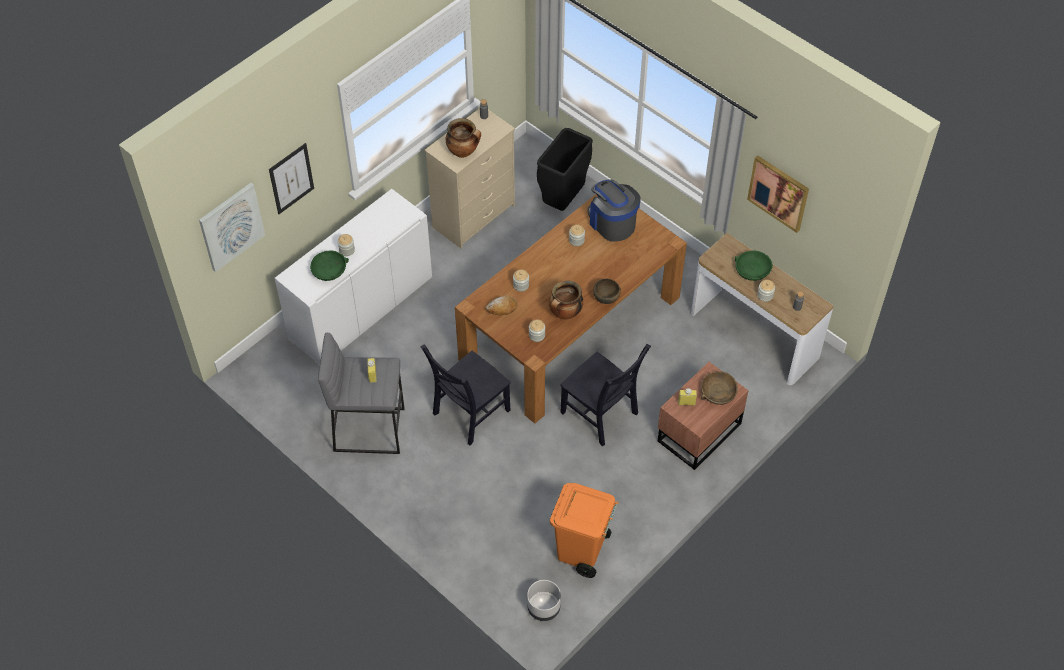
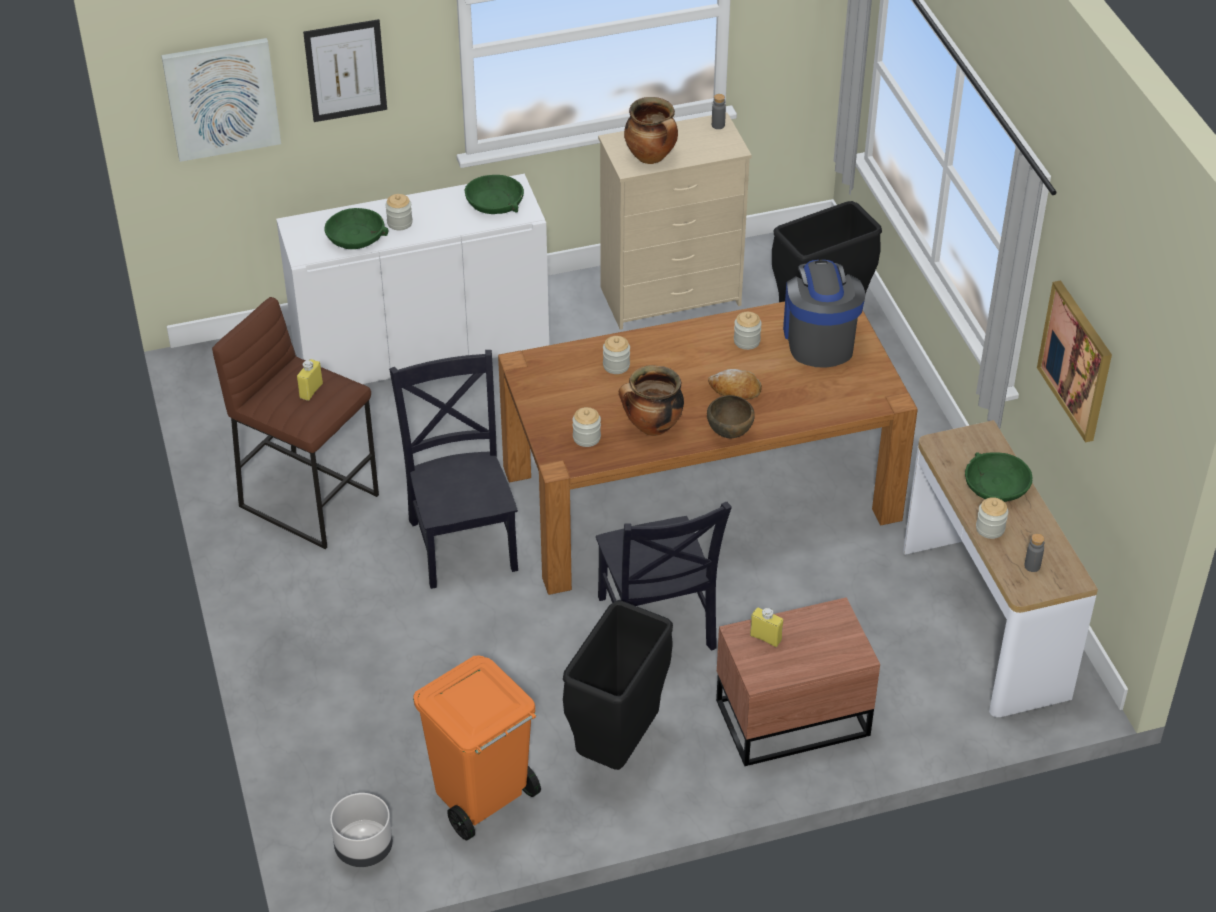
camera: 30 degrees right, 10 degrees down
grey stool [318,333,405,454] -> brown stool [212,297,379,549]
black chair [420,344,511,446] -> black chair turned 90 degrees clockwise [389,350,518,589]
bread [485,296,517,315] -> bread moved to [708,369,762,400]
brown bowl [701,371,738,405] -> none
none -> green bowl [465,175,524,214]
none -> black trash can [563,601,673,770]

